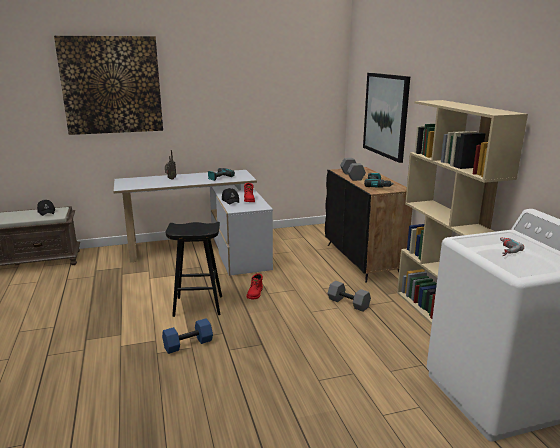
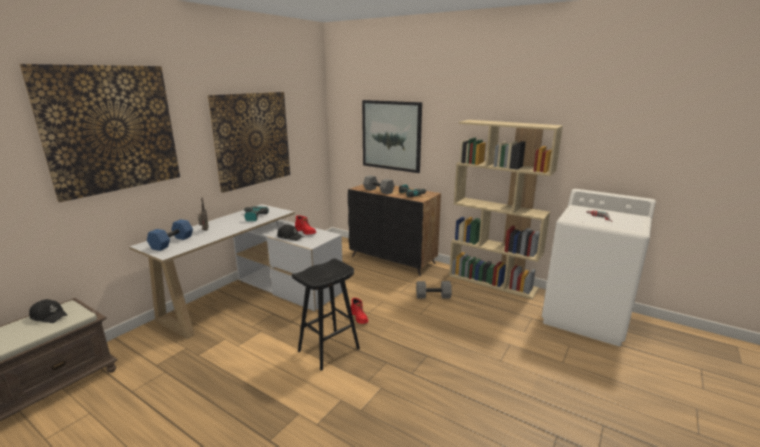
camera: 40 degrees left, 0 degrees up
blue dumbbell [162,319,213,354] -> blue dumbbell moved to [147,219,193,251]
none -> picture [207,92,290,193]

